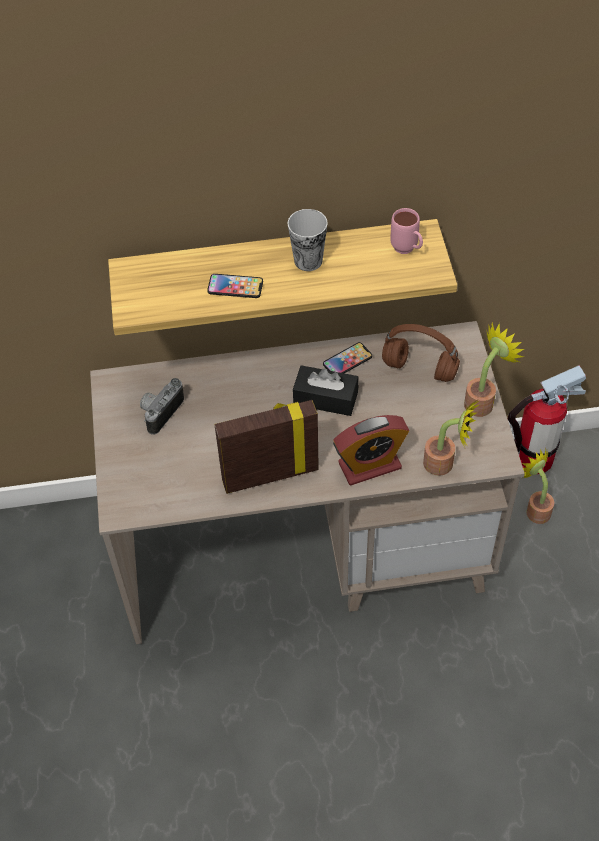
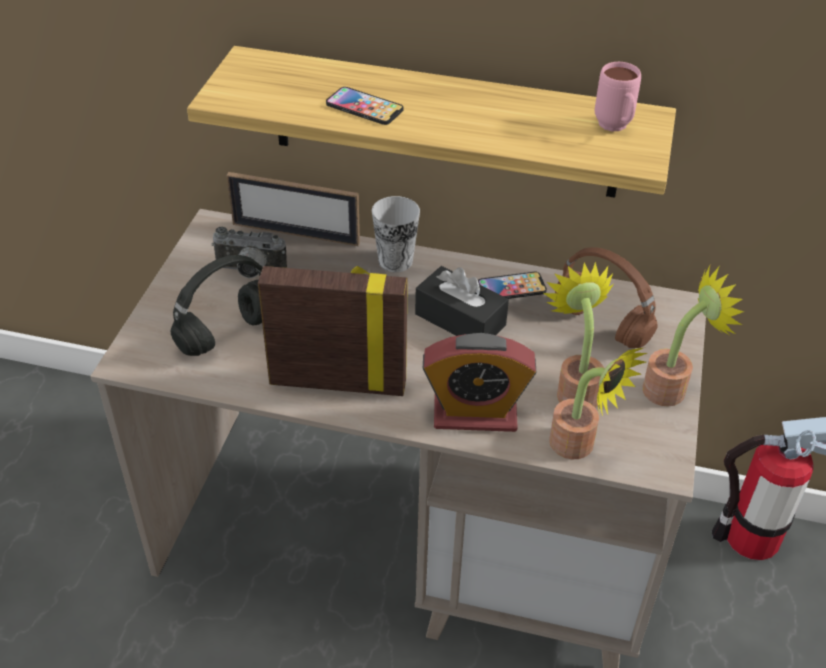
camera: 20 degrees right, 10 degrees down
camera [140,378,184,435] -> camera turned 135 degrees counterclockwise [211,227,287,278]
cup [288,209,328,271] -> cup moved to [372,196,420,272]
potted plant [522,449,554,524] -> potted plant moved to [543,262,614,408]
none -> black headphones [171,255,263,356]
none -> picture frame [227,172,360,246]

